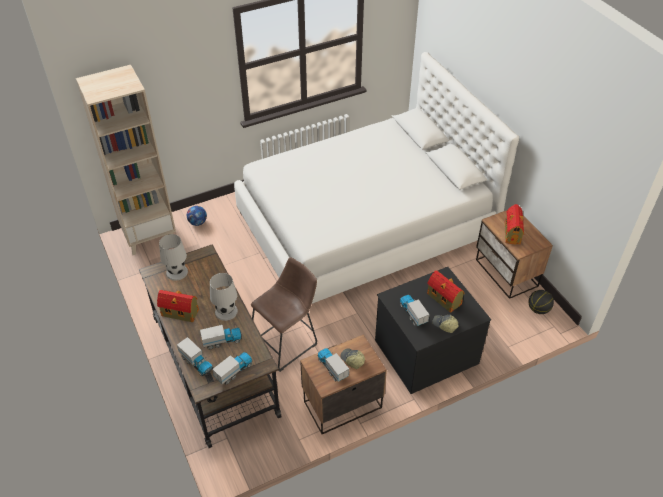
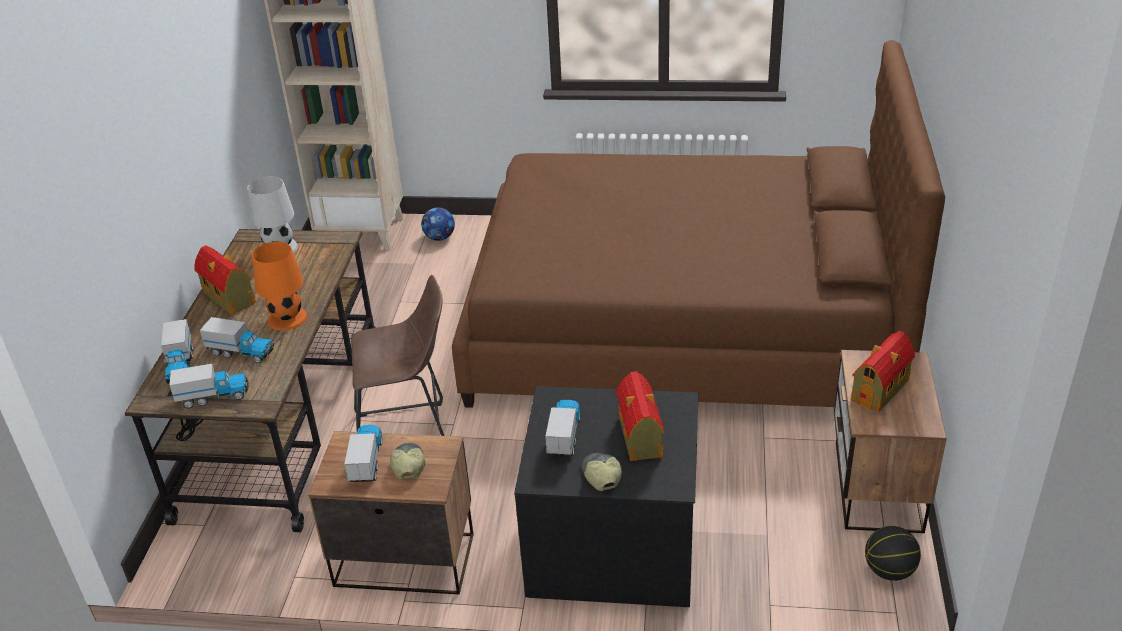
camera: 35 degrees right, 10 degrees down
white table lamp [210,273,238,321] -> orange table lamp [252,242,307,331]
white bed [234,52,519,304] -> brown bed [452,40,945,408]

